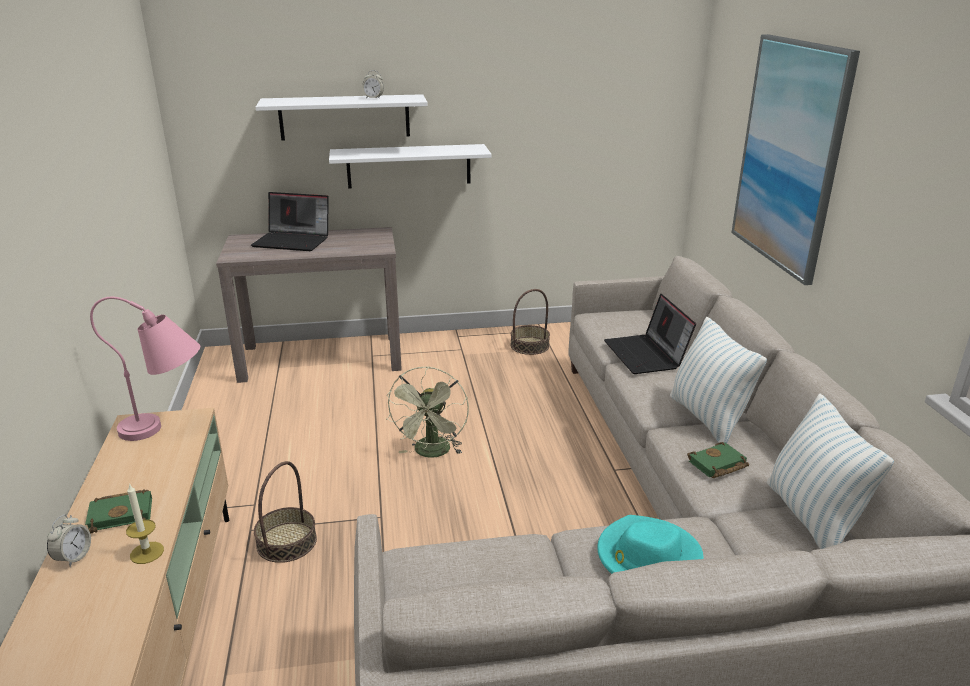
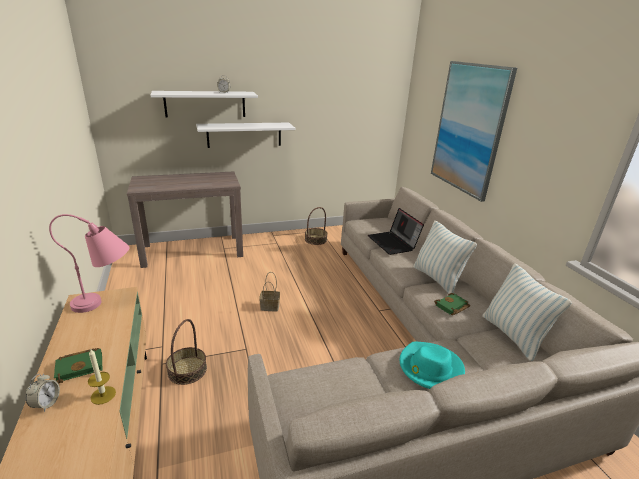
camera: 10 degrees left, 0 degrees up
laptop [251,192,329,251] -> none
green fan [387,366,469,458] -> basket [259,272,280,311]

